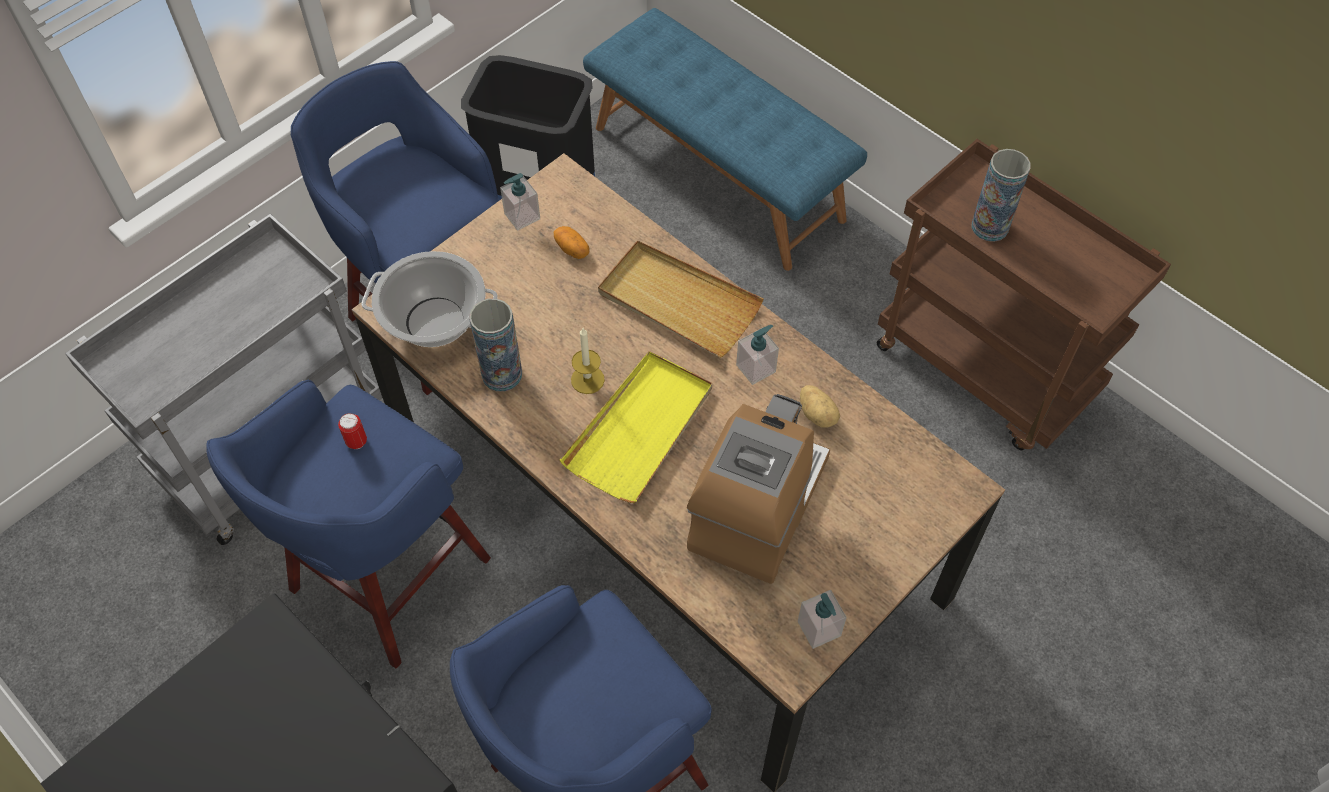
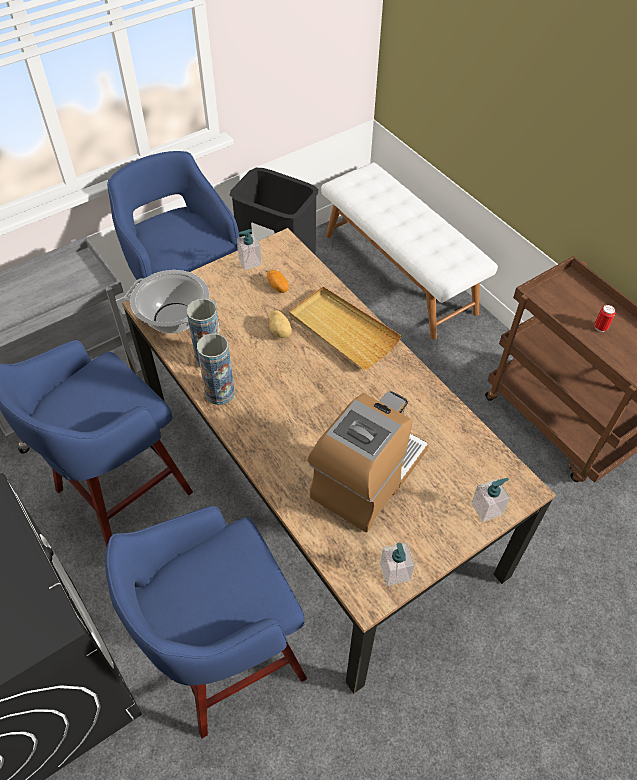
camera: 10 degrees right, 5 degrees down
can [338,413,367,449] -> can moved to [594,305,616,332]
yellow tray [560,351,712,503] -> none
candle [571,328,605,394] -> none
blue bench [583,8,867,271] -> white bench [321,163,498,340]
soap dispenser [736,325,779,385] -> soap dispenser moved to [471,478,510,522]
potato [800,385,840,428] -> potato moved to [269,310,292,338]
vase [972,149,1030,242] -> vase moved to [197,333,235,405]

